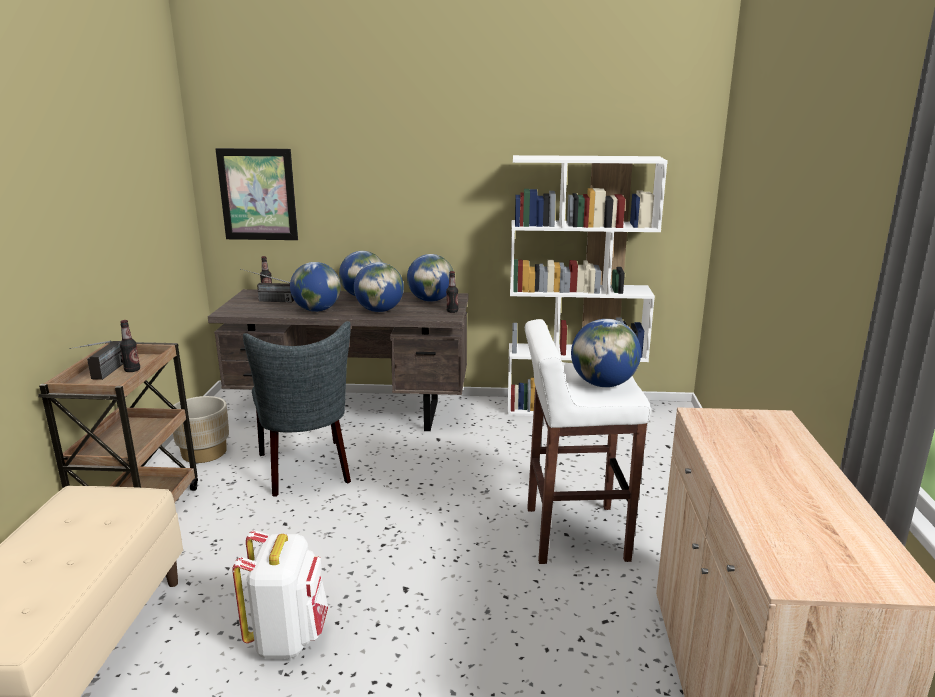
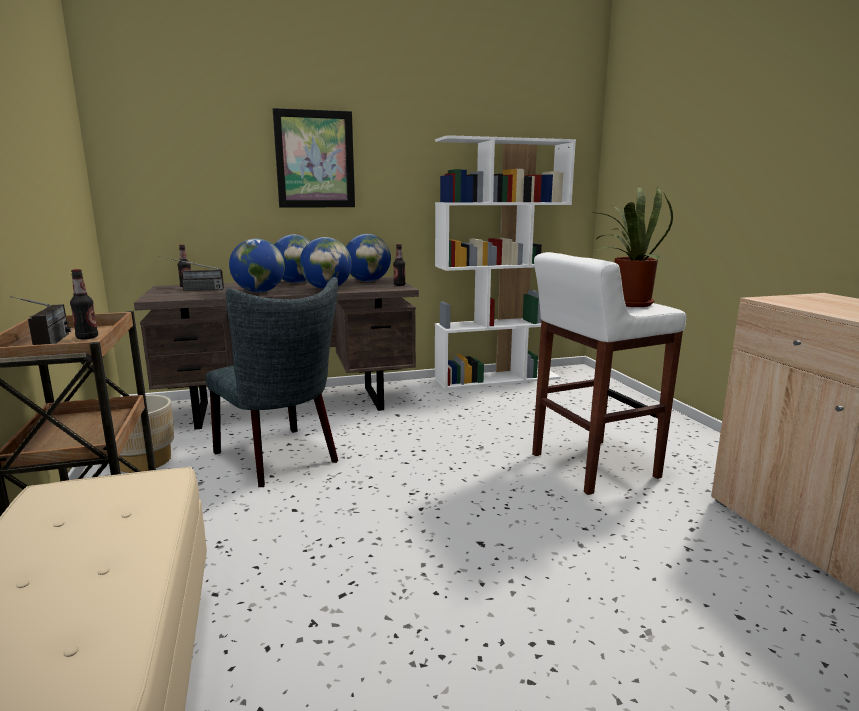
camera: 20 degrees left, 5 degrees down
picture [216,148,298,240] -> picture moved to [273,108,355,208]
white backpack [232,530,328,658] -> none
globe [571,319,641,387] -> potted plant [591,186,673,307]

